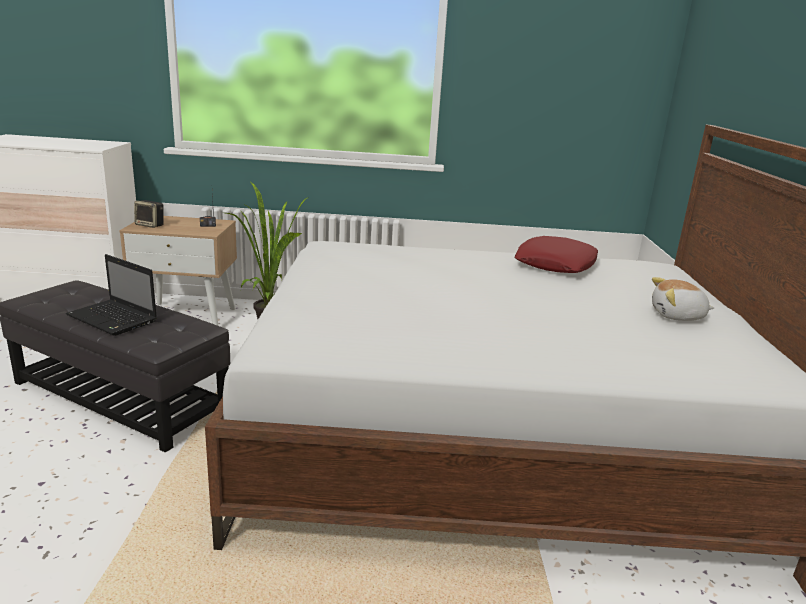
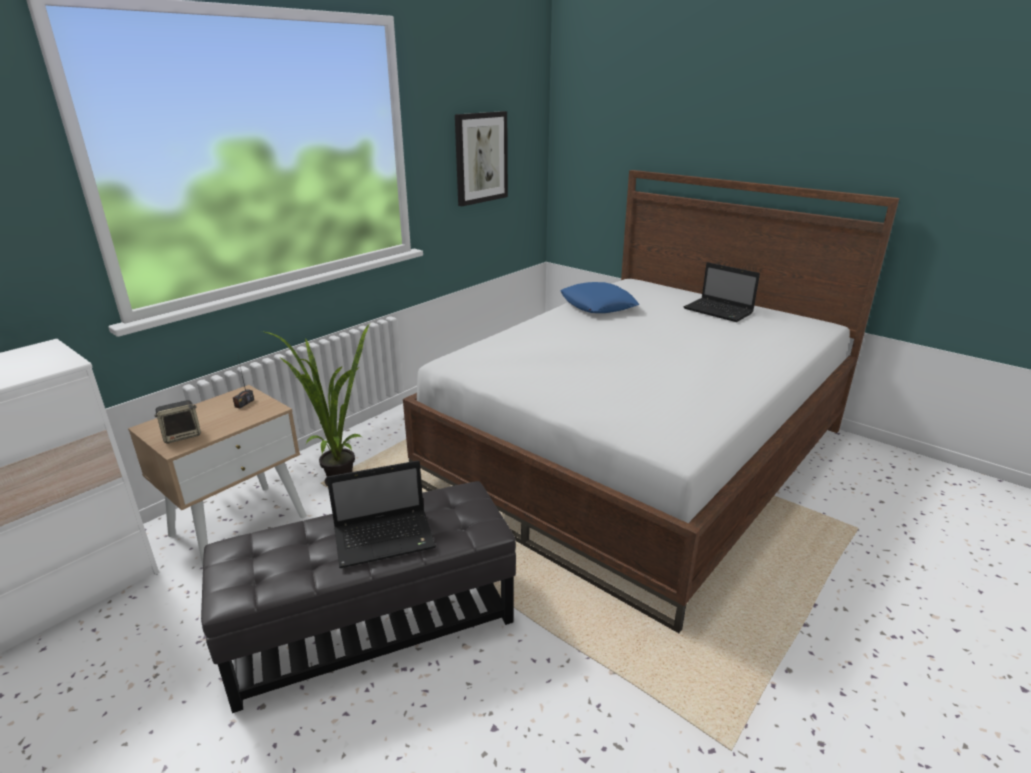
camera: 50 degrees left, 5 degrees up
red pillow [515,236,598,273] -> blue pillow [560,282,639,313]
plush toy [652,277,714,321] -> laptop [683,262,760,322]
none -> picture [455,111,508,206]

